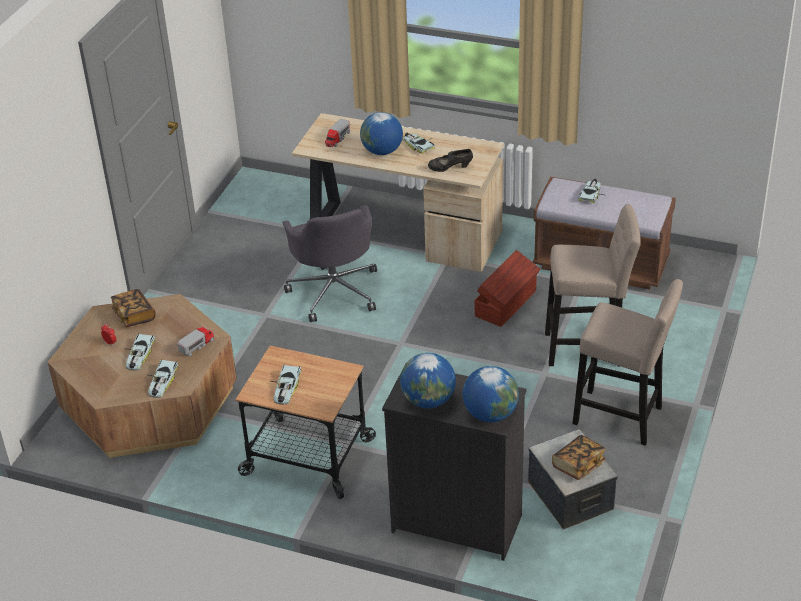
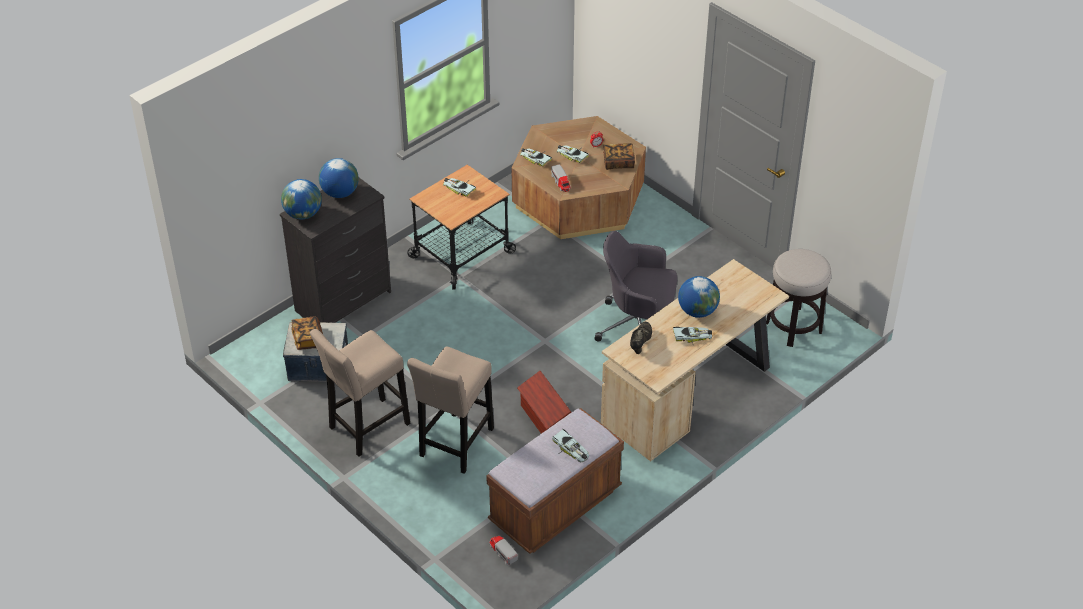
camera: 115 degrees right, 5 degrees up
toy truck [325,119,350,147] -> toy truck moved to [489,536,518,565]
none -> stool [766,249,832,347]

